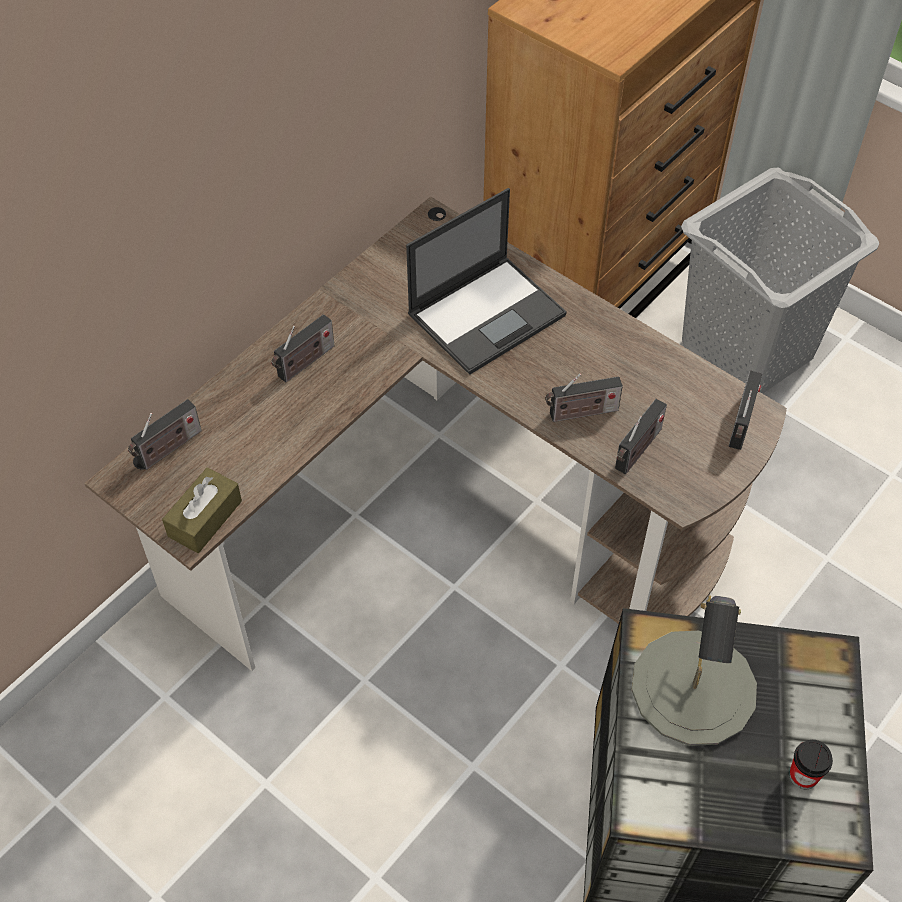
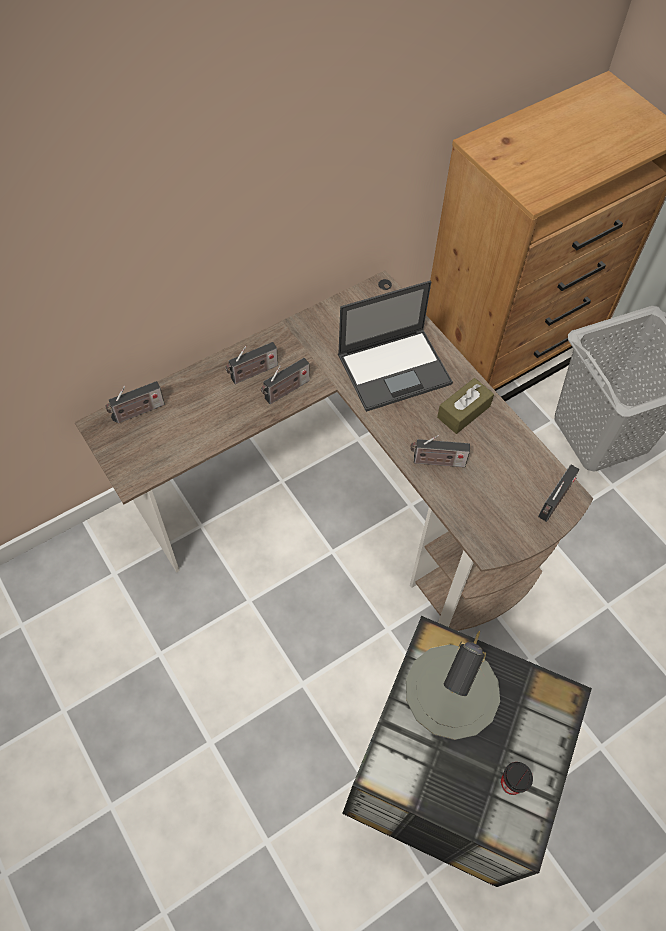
camera: 15 degrees right, 5 degrees up
brown tissue box [162,467,242,553] -> brown tissue box moved to [437,378,494,434]
radio [615,399,667,474] -> radio moved to [261,358,310,404]

